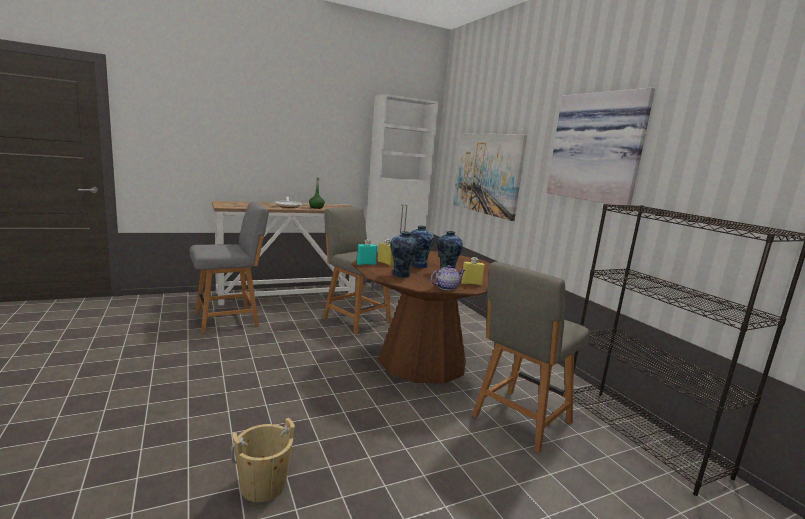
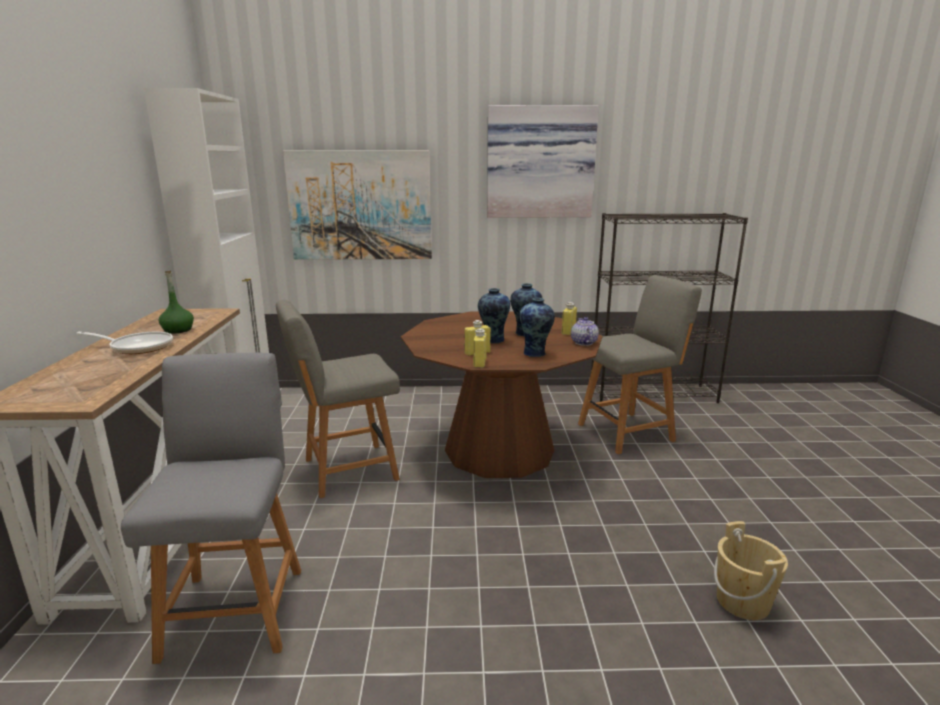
camera: 65 degrees left, 5 degrees up
turquoise bottle [357,240,377,265] -> yellow bottle [473,328,487,367]
grey chair [472,262,590,453] -> grey chair turned 90 degrees counterclockwise [578,275,702,454]

